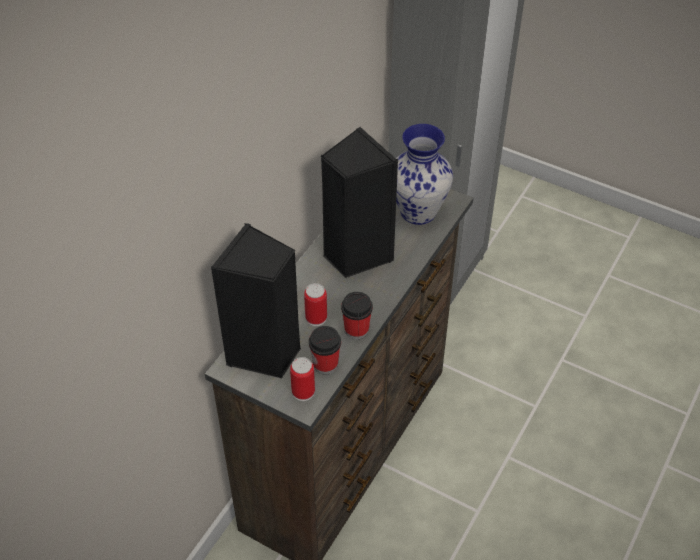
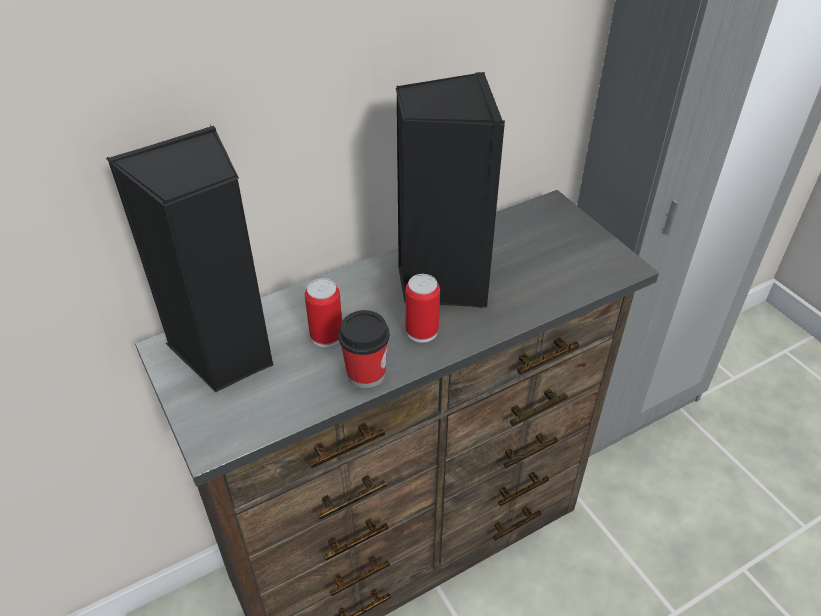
camera: 30 degrees right, 5 degrees down
can [290,357,315,401] -> can moved to [405,274,440,343]
cup [309,326,341,374] -> none
vase [396,124,453,225] -> none

